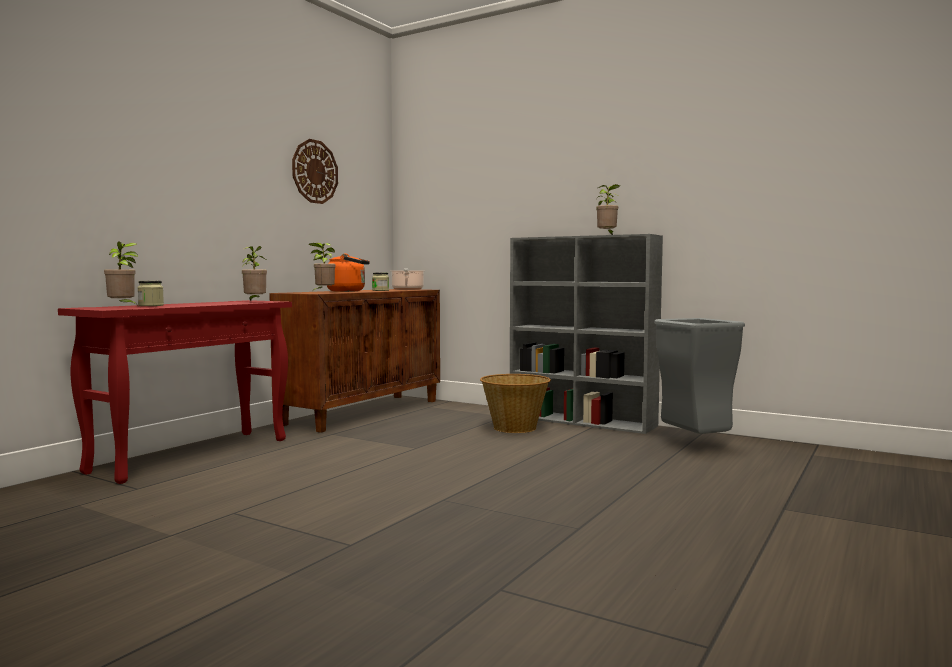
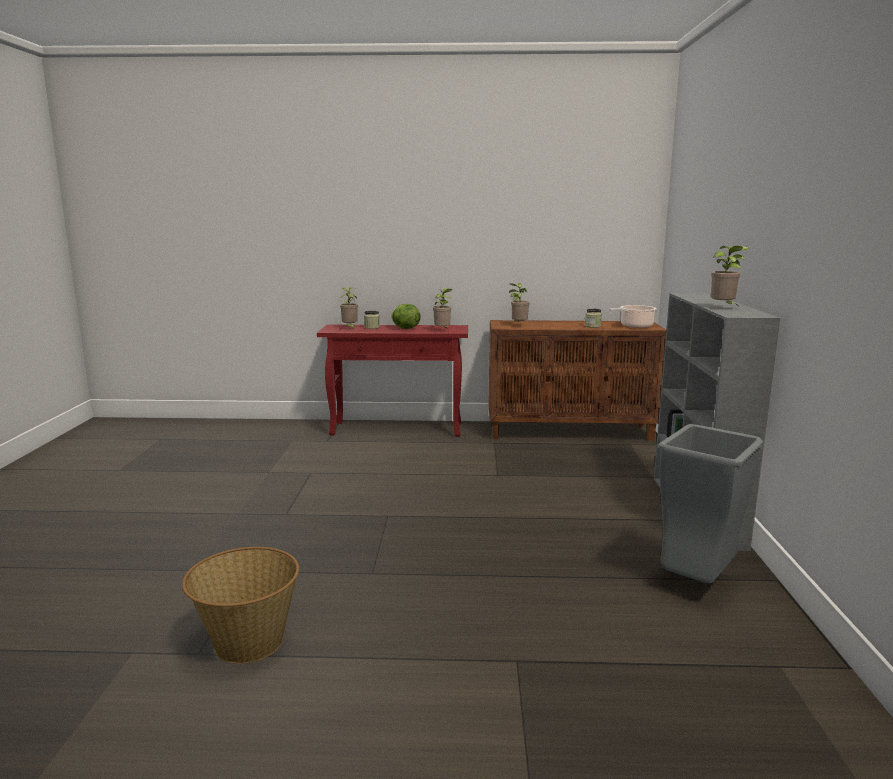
camera: 60 degrees right, 10 degrees up
wall clock [292,139,338,204] -> none
orange kettle [327,254,370,292] -> none
basket [480,374,551,433] -> basket moved to [182,547,299,664]
none -> lettuce [391,304,421,329]

